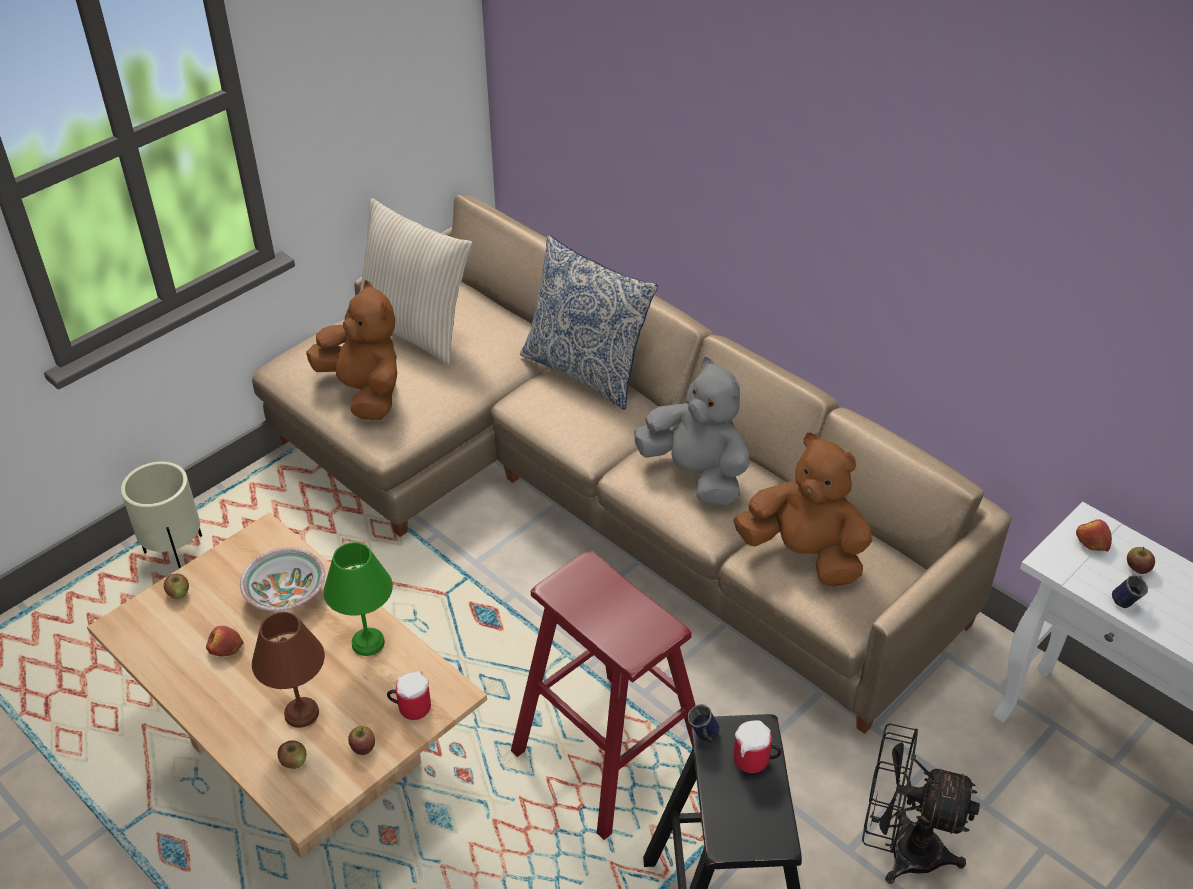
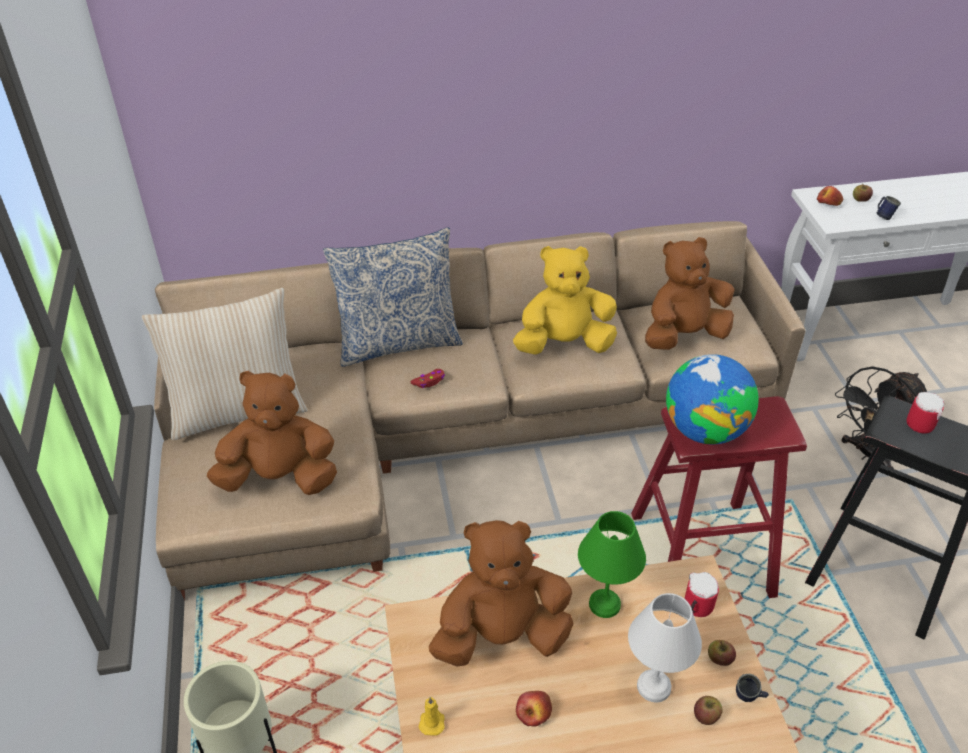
camera: 55 degrees left, 0 degrees up
apple [164,574,189,599] -> yellow candle [419,697,445,736]
bowl [240,547,325,611] -> brown plush toy [429,520,574,667]
brown table lamp [252,612,325,728] -> white table lamp [628,593,702,702]
grey plush toy [634,357,750,505] -> yellow plush toy [513,246,617,355]
blue mug [688,704,720,744] -> blue mug moved to [736,674,769,702]
none -> red game controller [411,369,445,388]
none -> globe [666,354,759,444]

